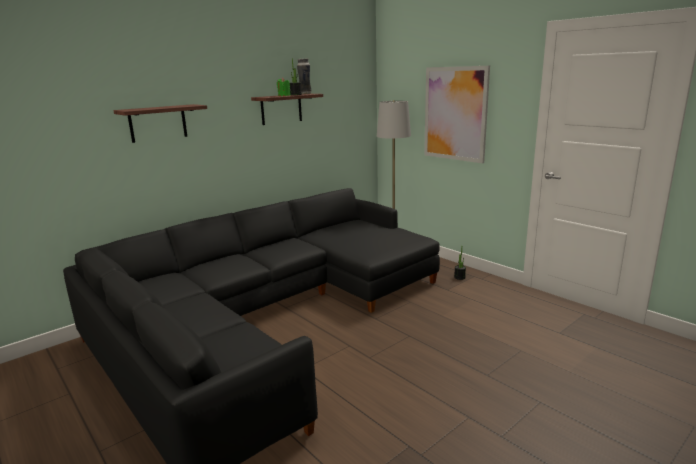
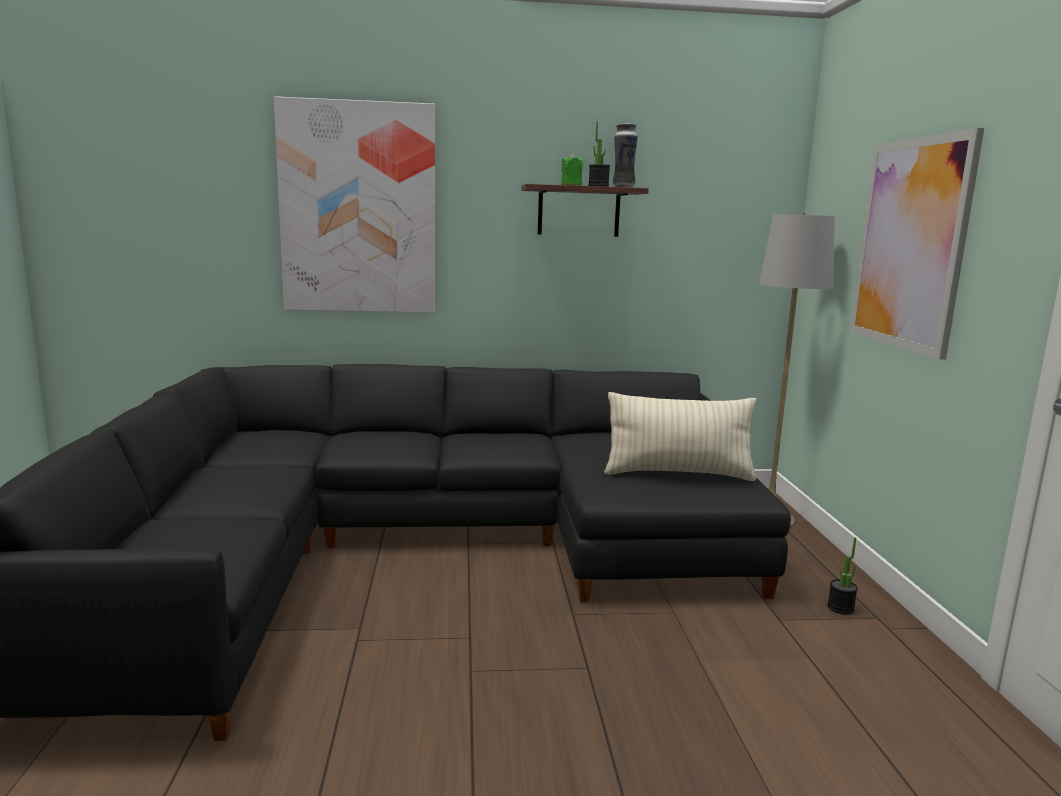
camera: 35 degrees right, 5 degrees down
shelf [113,104,207,143] -> picture [274,96,435,313]
none -> beige pillow [604,392,757,481]

